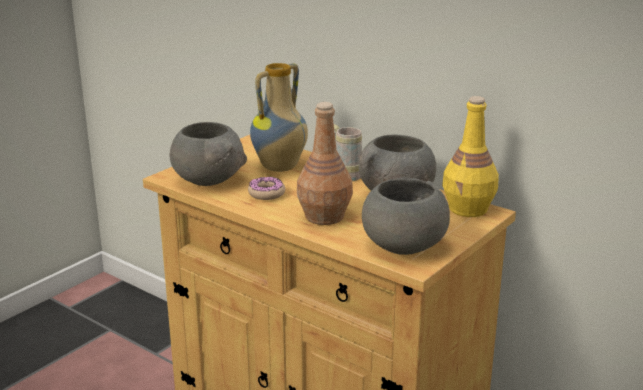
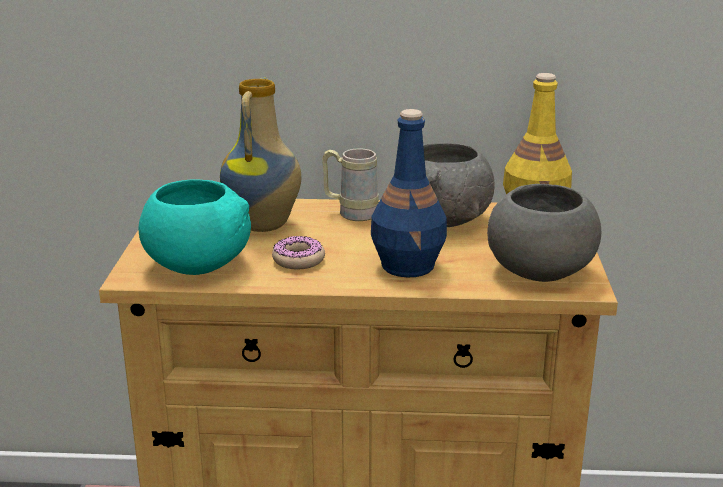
camera: 35 degrees left, 0 degrees up
grey bowl [170,122,247,186] -> turquoise bowl [139,180,251,275]
brown bottle [297,102,353,225] -> blue bottle [371,109,447,277]

